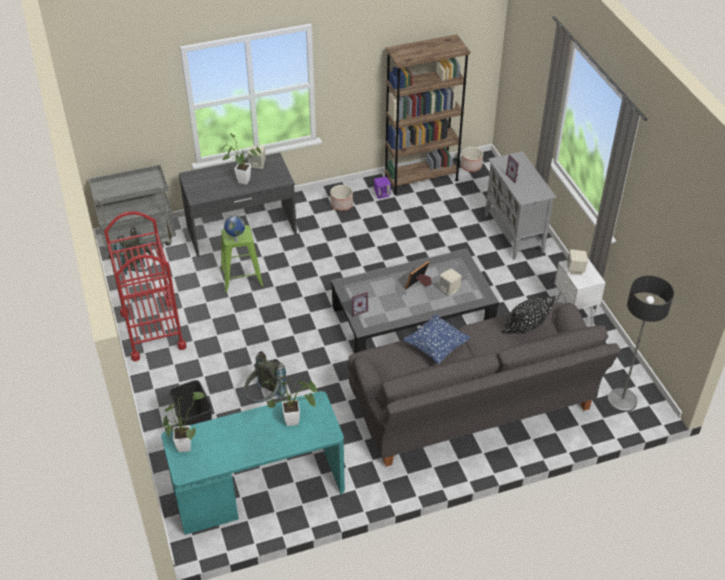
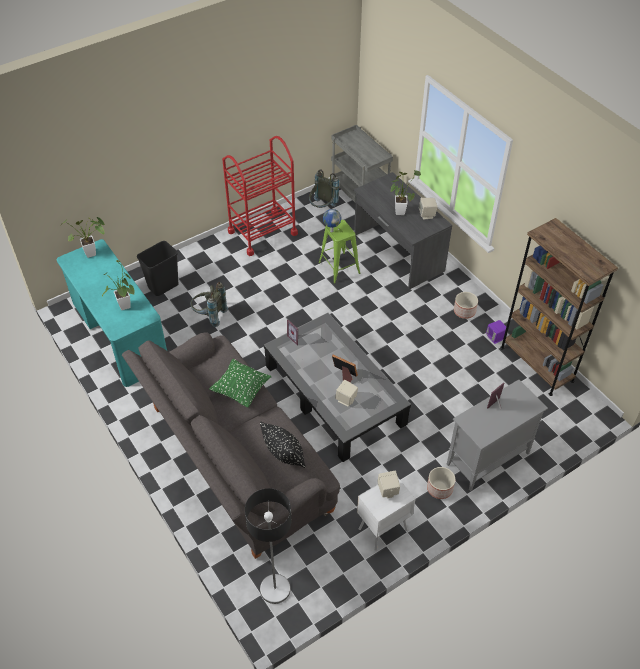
camera: 75 degrees right, 5 degrees up
blue pillow [403,314,471,364] -> green pillow [210,359,271,407]
planter [461,147,483,172] -> planter moved to [427,467,455,499]

